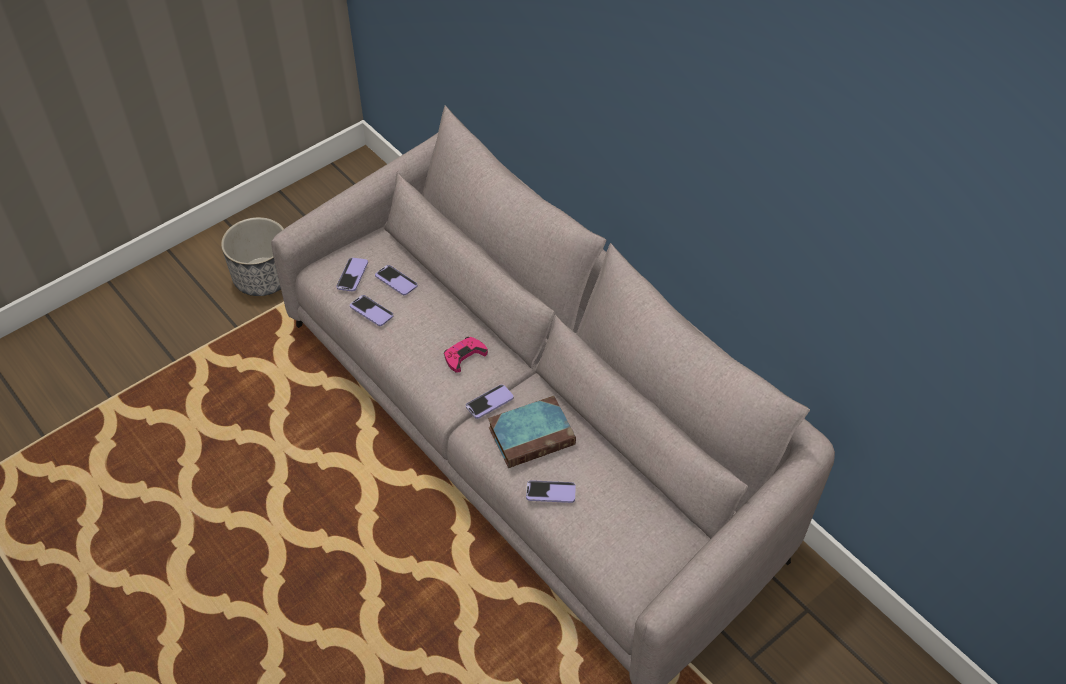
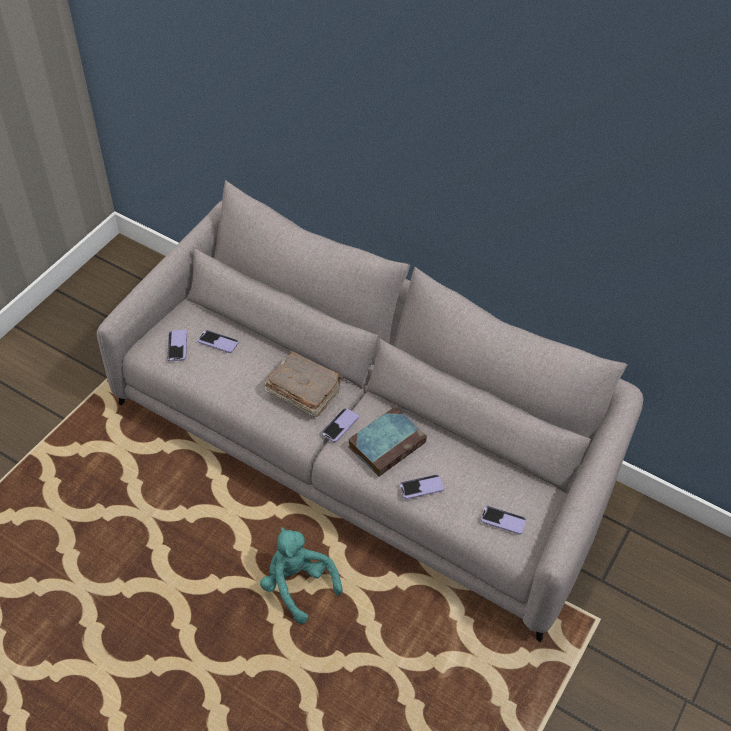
camera: 20 degrees left, 0 degrees up
planter [221,217,284,296] -> none
phone [350,295,393,326] -> phone moved to [481,506,526,534]
pink game controller [444,337,488,373] -> brown book [265,351,343,417]
none -> turquoise plush toy [260,527,343,624]

